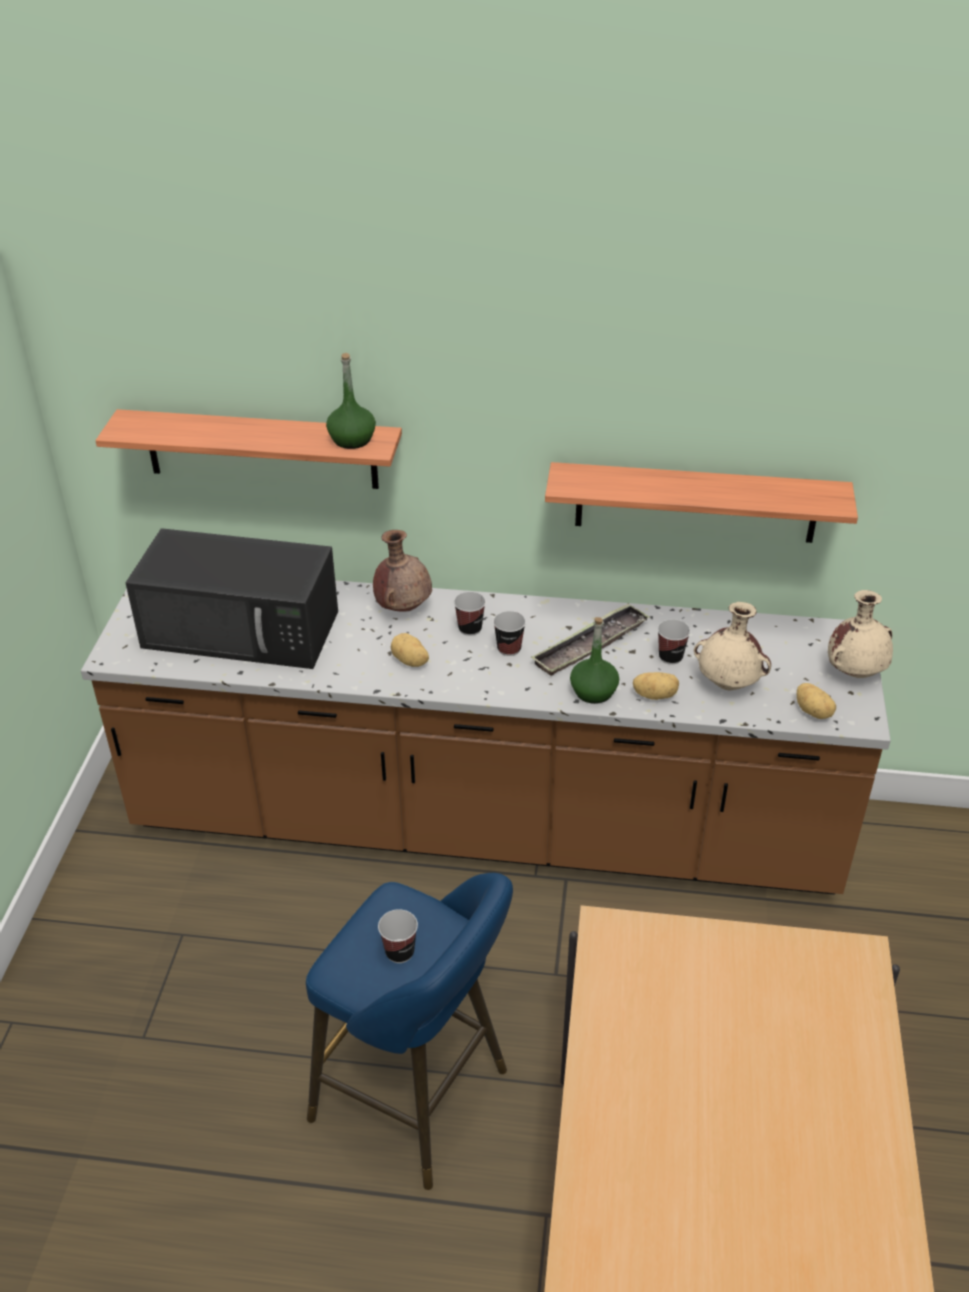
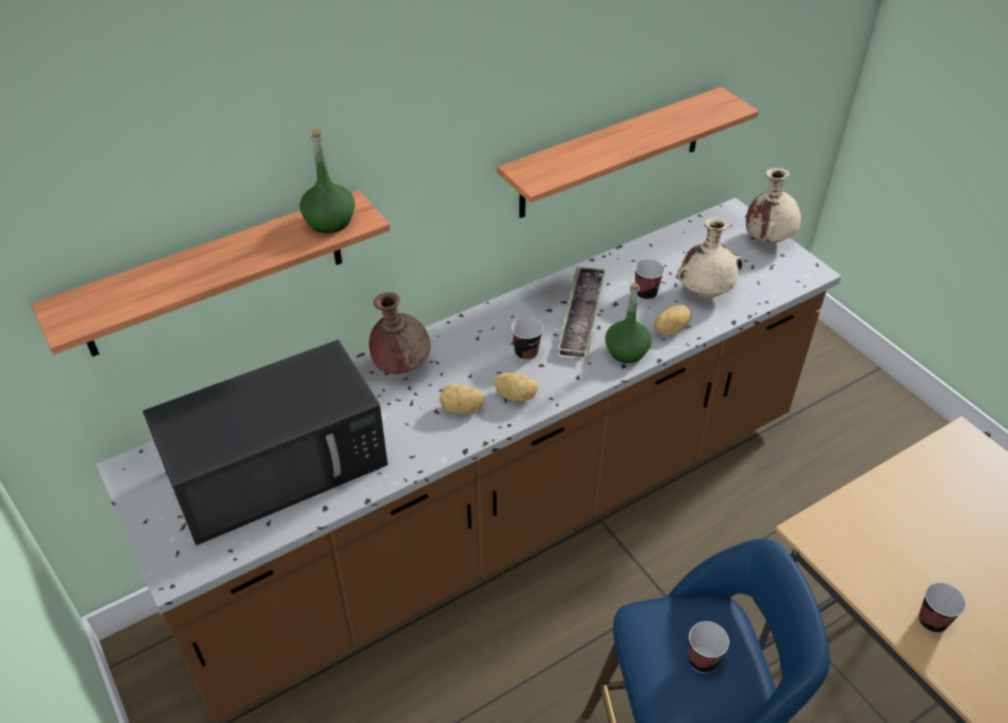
camera: 40 degrees left, 5 degrees up
cup [454,592,486,636] -> cup moved to [919,582,966,633]
potato [797,683,836,719] -> potato moved to [494,373,538,401]

